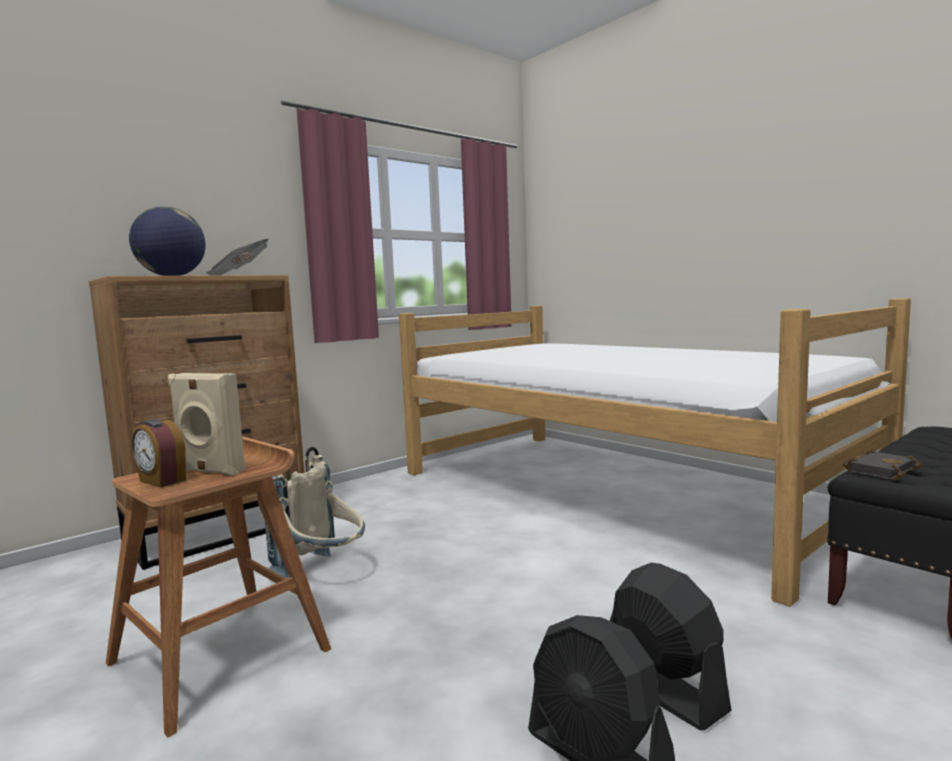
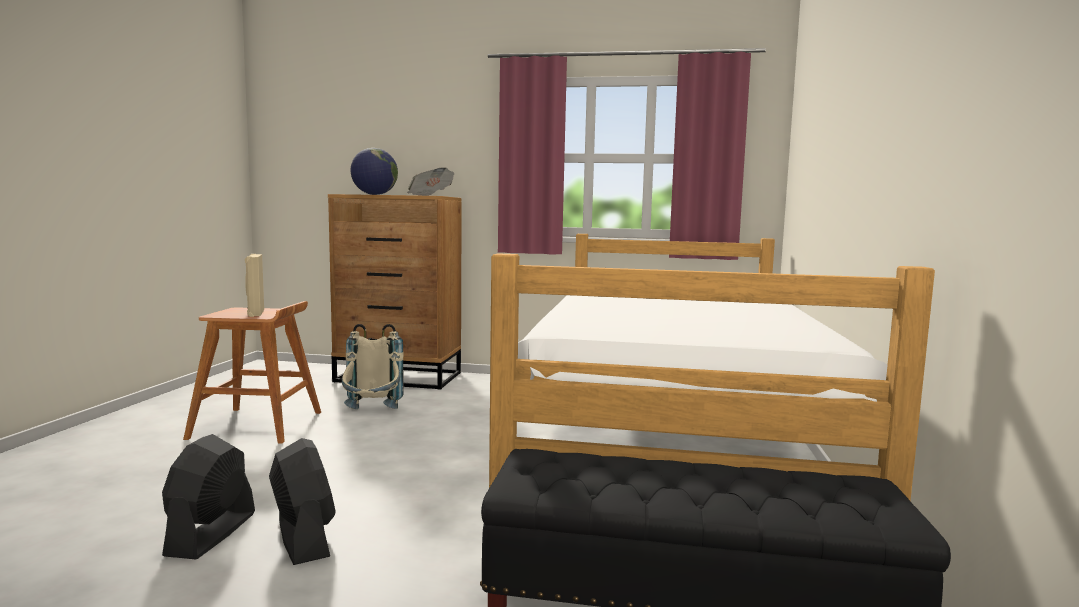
camera: 50 degrees right, 0 degrees up
alarm clock [132,419,186,487] -> none
black fan [610,563,732,731] -> black fan turned 45 degrees counterclockwise [269,438,336,565]
black book [843,450,922,480] -> none

